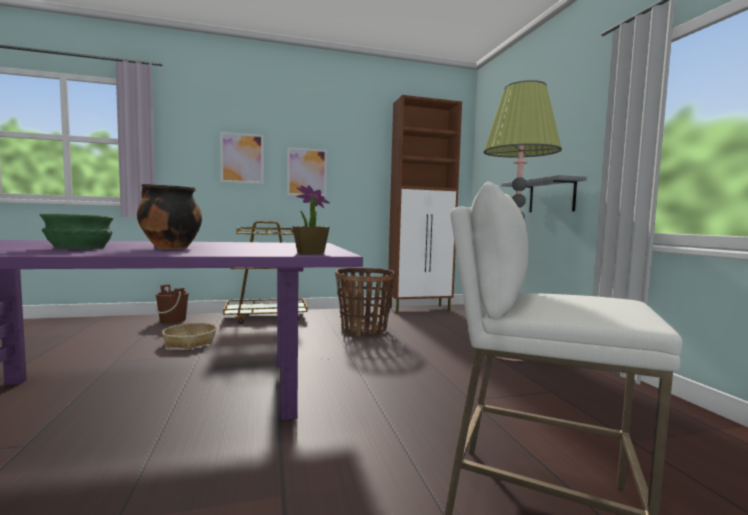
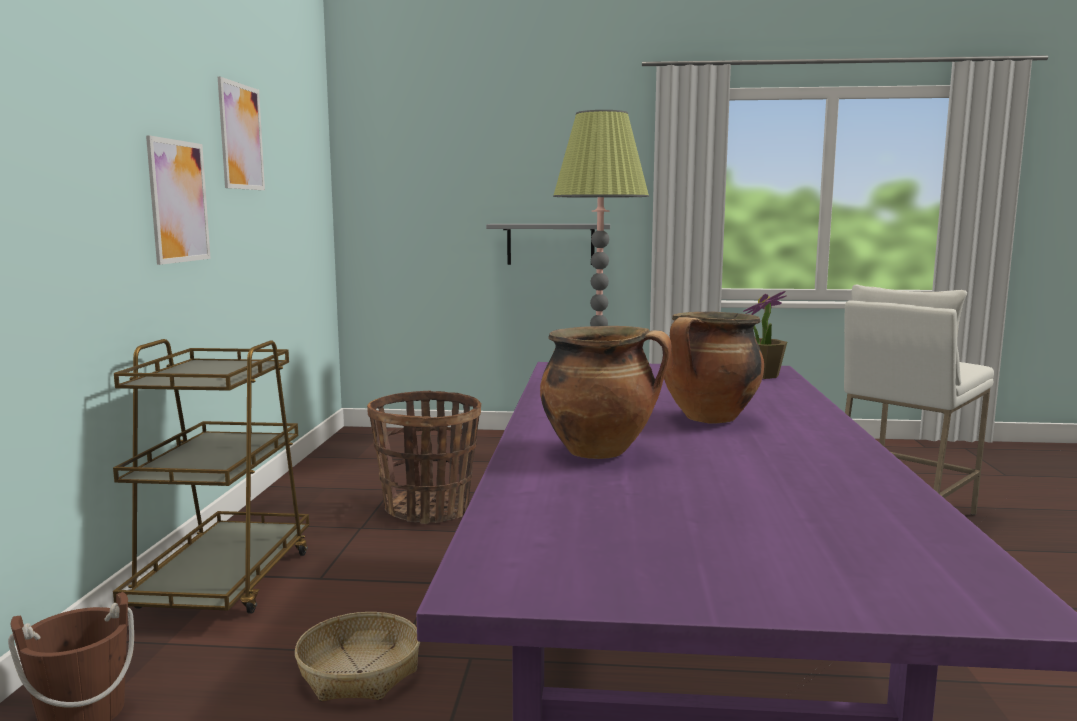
camera: 70 degrees left, 5 degrees up
green bowl [40,213,114,249] -> none
picture [220,132,263,184] -> picture moved to [218,77,265,190]
brown cabinet [388,95,462,313] -> none
none -> cooking pot [540,326,672,459]

